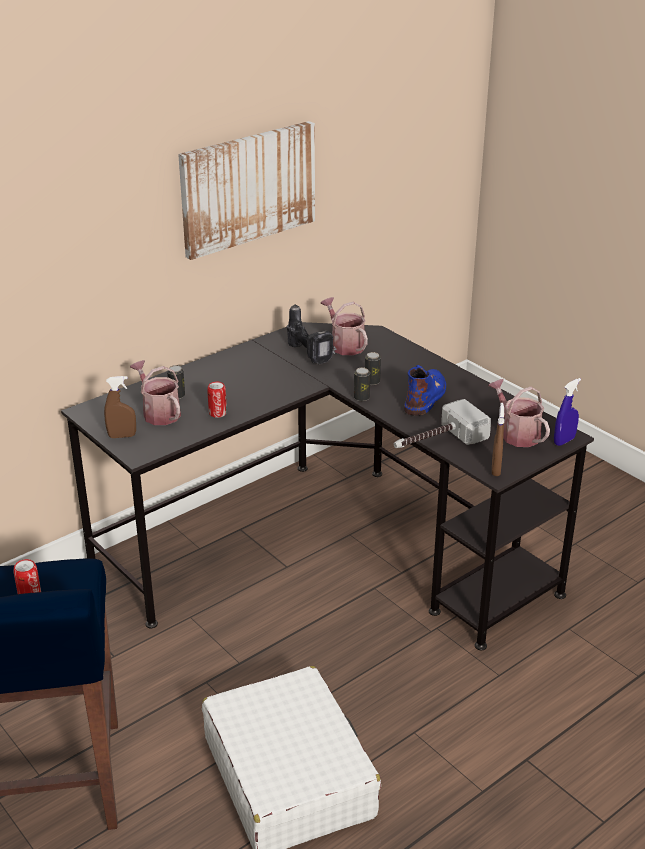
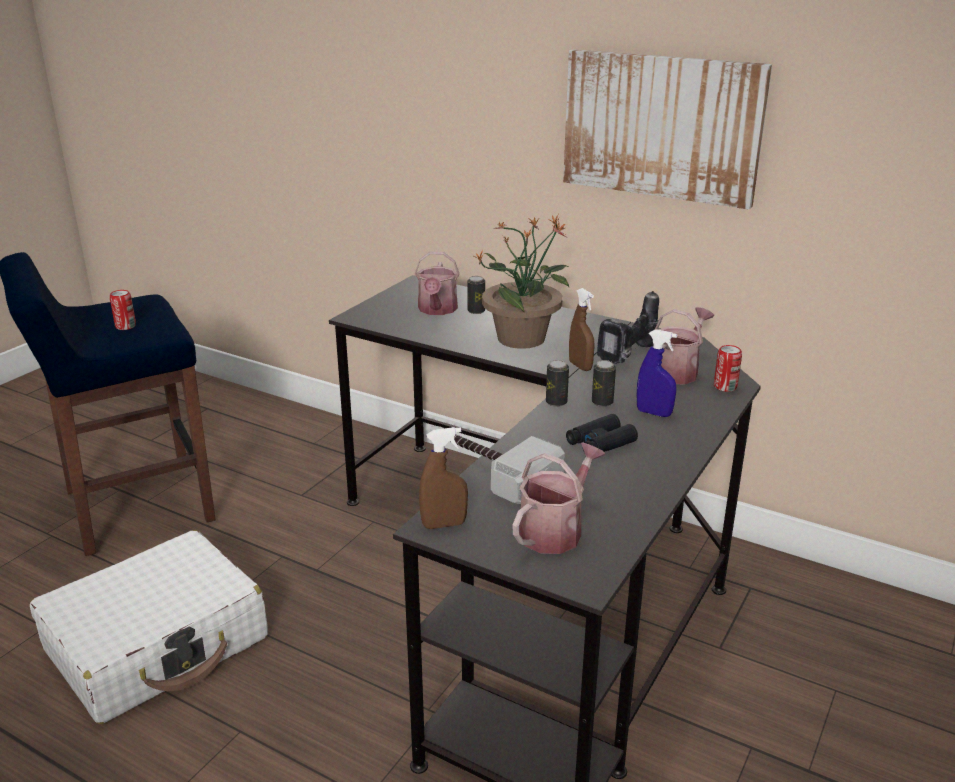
camera: 70 degrees right, 5 degrees down
brown spray bottle [104,376,136,438] -> brown spray bottle moved to [569,288,595,371]
watering can [130,360,181,425] -> watering can turned 150 degrees clockwise [415,252,459,315]
can [207,382,227,418] -> can moved to [714,345,742,392]
blue boot [404,365,446,416] -> black binoculars [566,414,638,452]
blue spray bottle [554,378,581,446] -> blue spray bottle moved to [637,329,677,417]
none -> potted plant [472,215,569,349]

